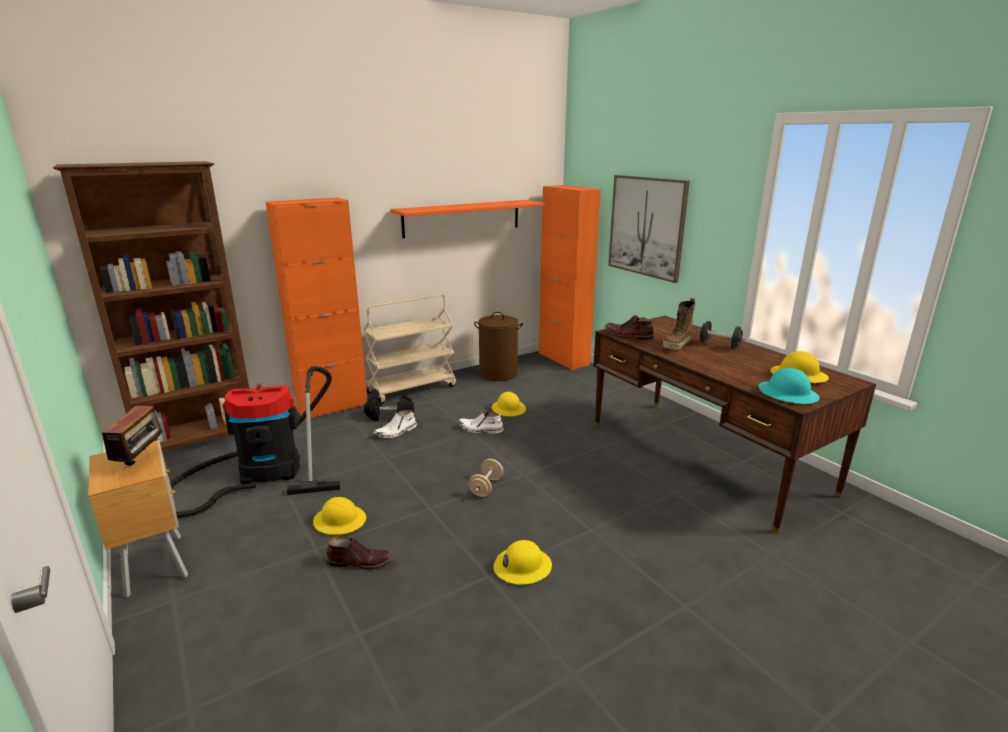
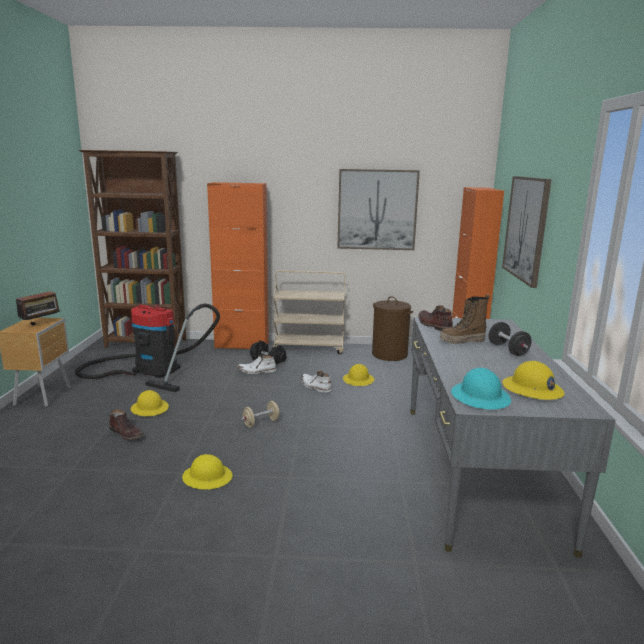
camera: 35 degrees right, 5 degrees down
orange shelf [390,200,544,238] -> picture [337,169,420,250]
brown desk [593,316,876,534] -> grey desk [410,317,616,558]

